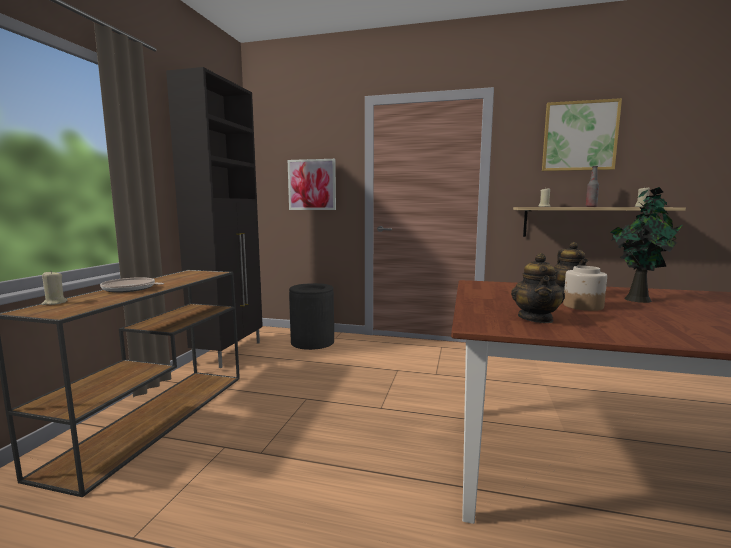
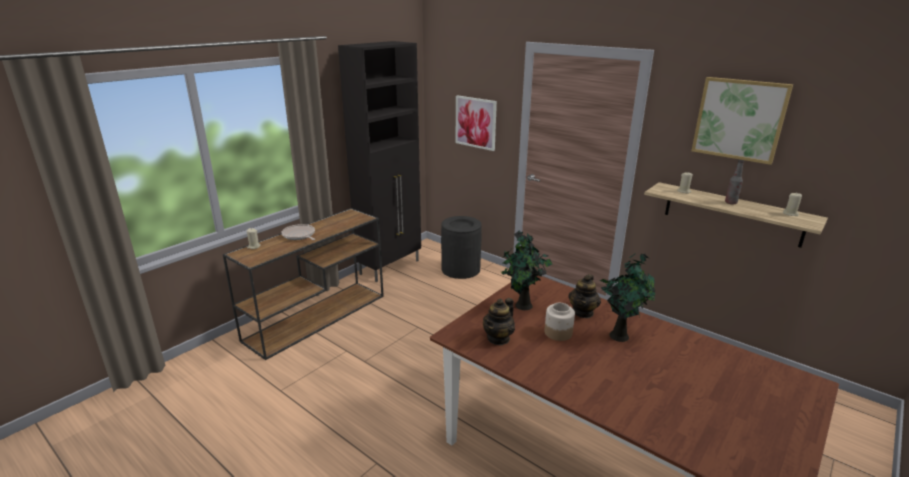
camera: 25 degrees right, 15 degrees up
none -> potted plant [501,230,552,310]

